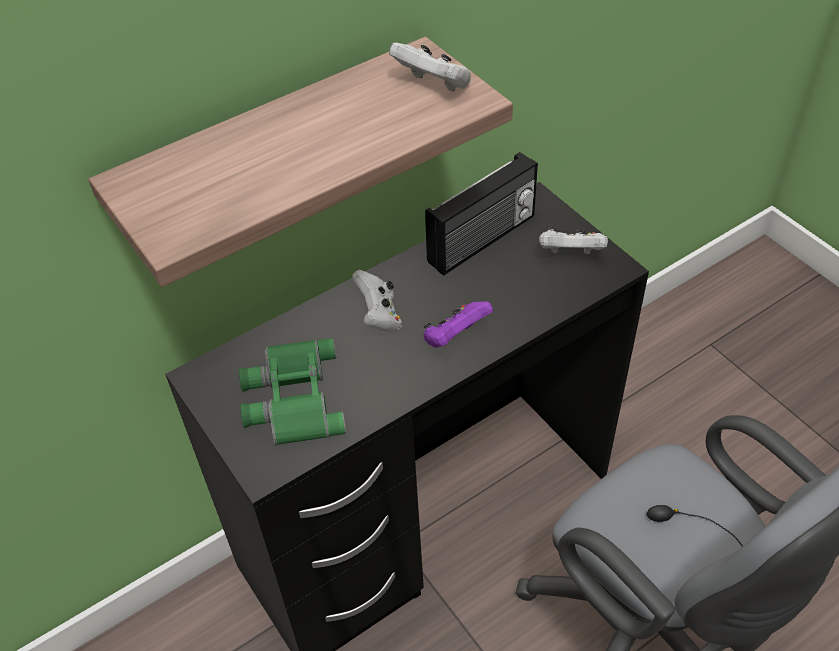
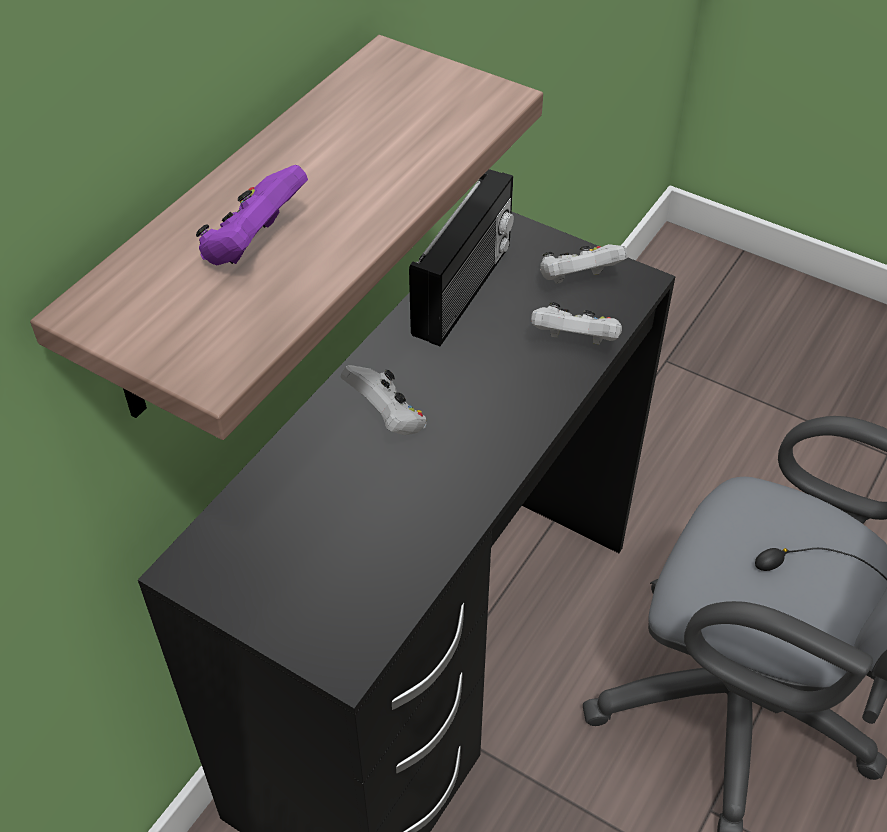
camera: 25 degrees left, 0 degrees up
green binoculars [239,338,346,445] -> none
white game controller [389,42,471,92] -> white game controller moved to [531,302,622,345]
purple game controller [424,301,493,348] -> purple game controller moved to [196,165,308,265]

